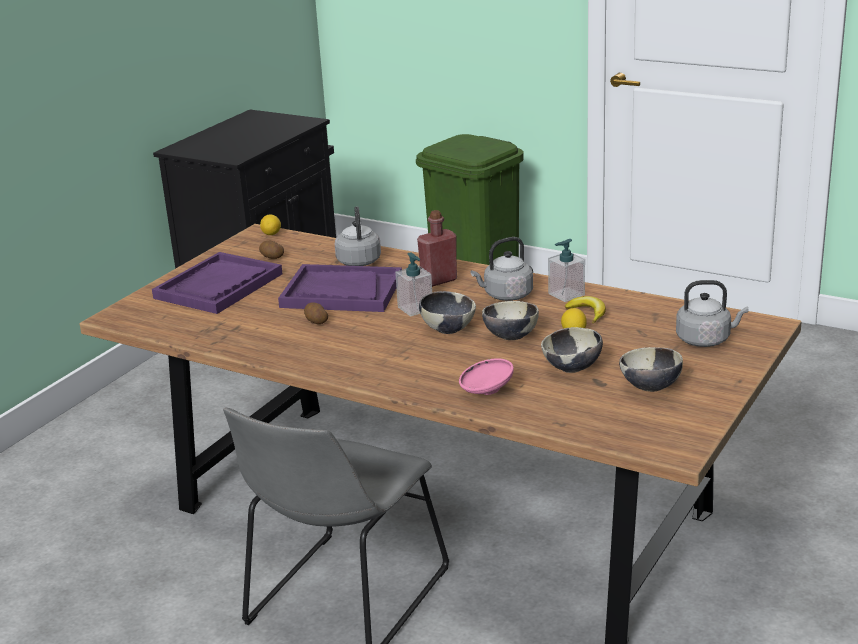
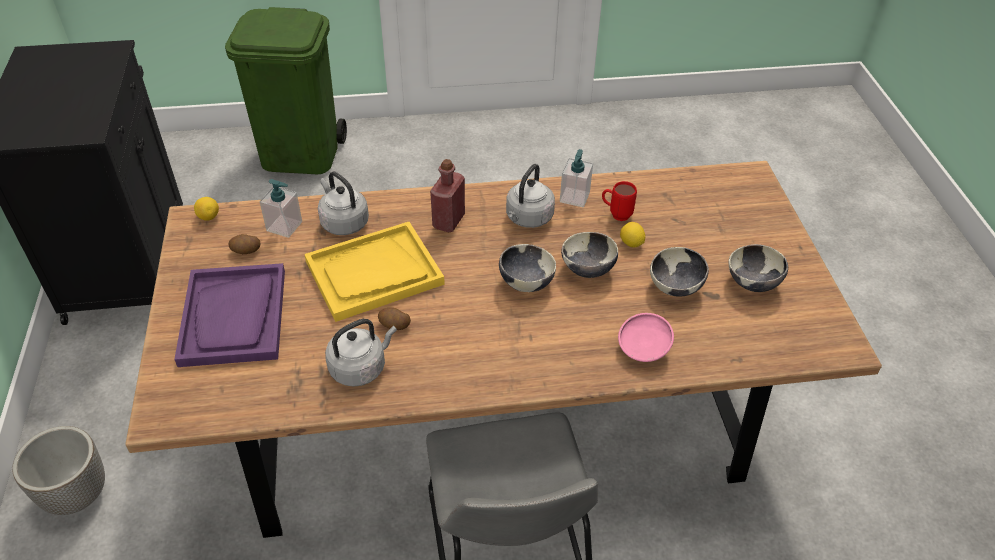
camera: 40 degrees left, 20 degrees up
purple tray [278,264,402,312] -> yellow tray [304,222,445,322]
soap dispenser [395,252,432,316] -> soap dispenser moved to [260,179,302,238]
banana [565,296,606,323] -> red mug [602,181,637,221]
grey kettle [676,280,749,347] -> grey kettle moved to [325,319,397,387]
none -> planter [12,426,105,515]

